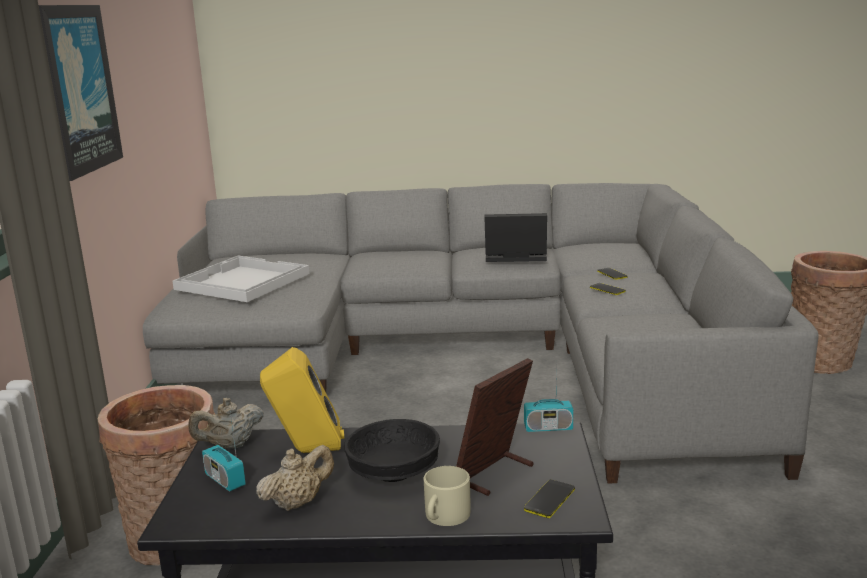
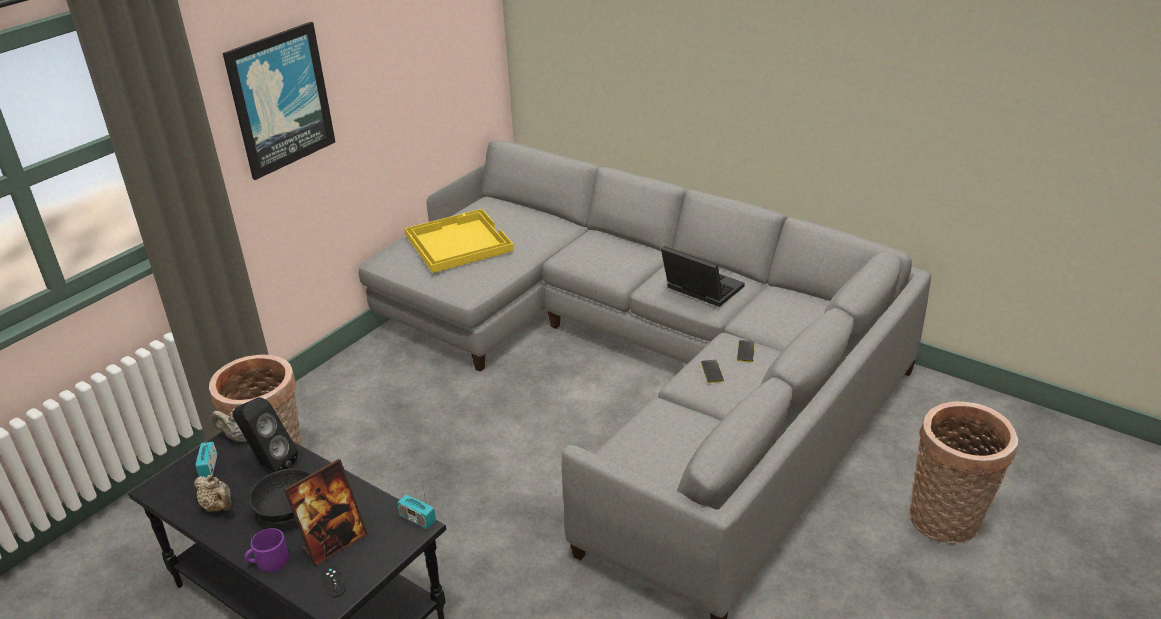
camera: 35 degrees right, 15 degrees up
white tray [173,256,309,302] -> yellow tray [404,209,514,273]
beige teapot [256,445,334,511] -> beige teapot turned 45 degrees clockwise [194,475,232,512]
yellow speaker [260,347,344,453] -> black speaker [233,397,298,472]
beige mug [424,466,471,526] -> purple mug [245,528,289,572]
picture frame [456,358,534,496] -> picture frame turned 150 degrees clockwise [284,459,368,567]
phone [524,480,575,518] -> black game controller [322,566,345,598]

